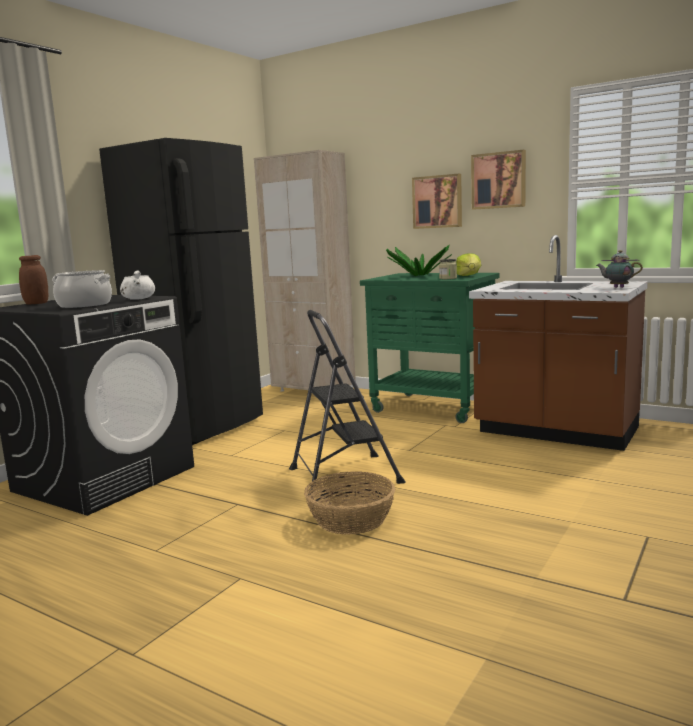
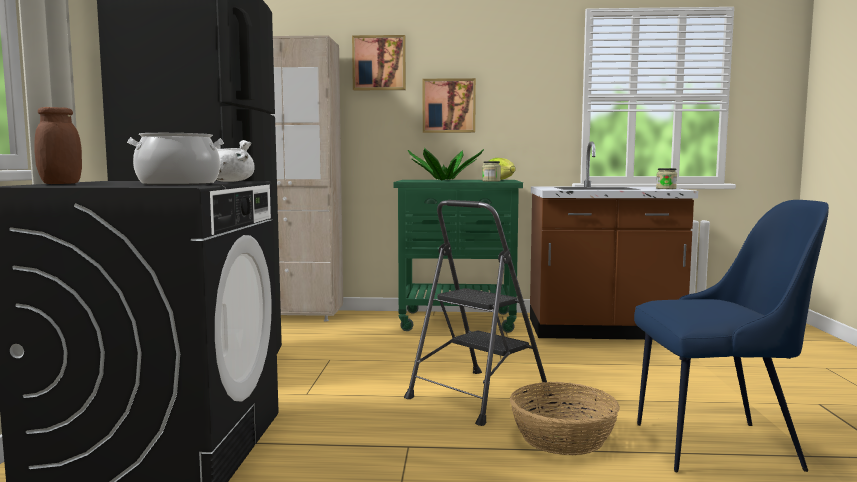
camera: 30 degrees left, 5 degrees down
picture [471,150,526,210] -> picture moved to [352,35,406,90]
teapot [596,250,643,288] -> jar [656,168,677,189]
none -> blue chair [634,200,829,472]

